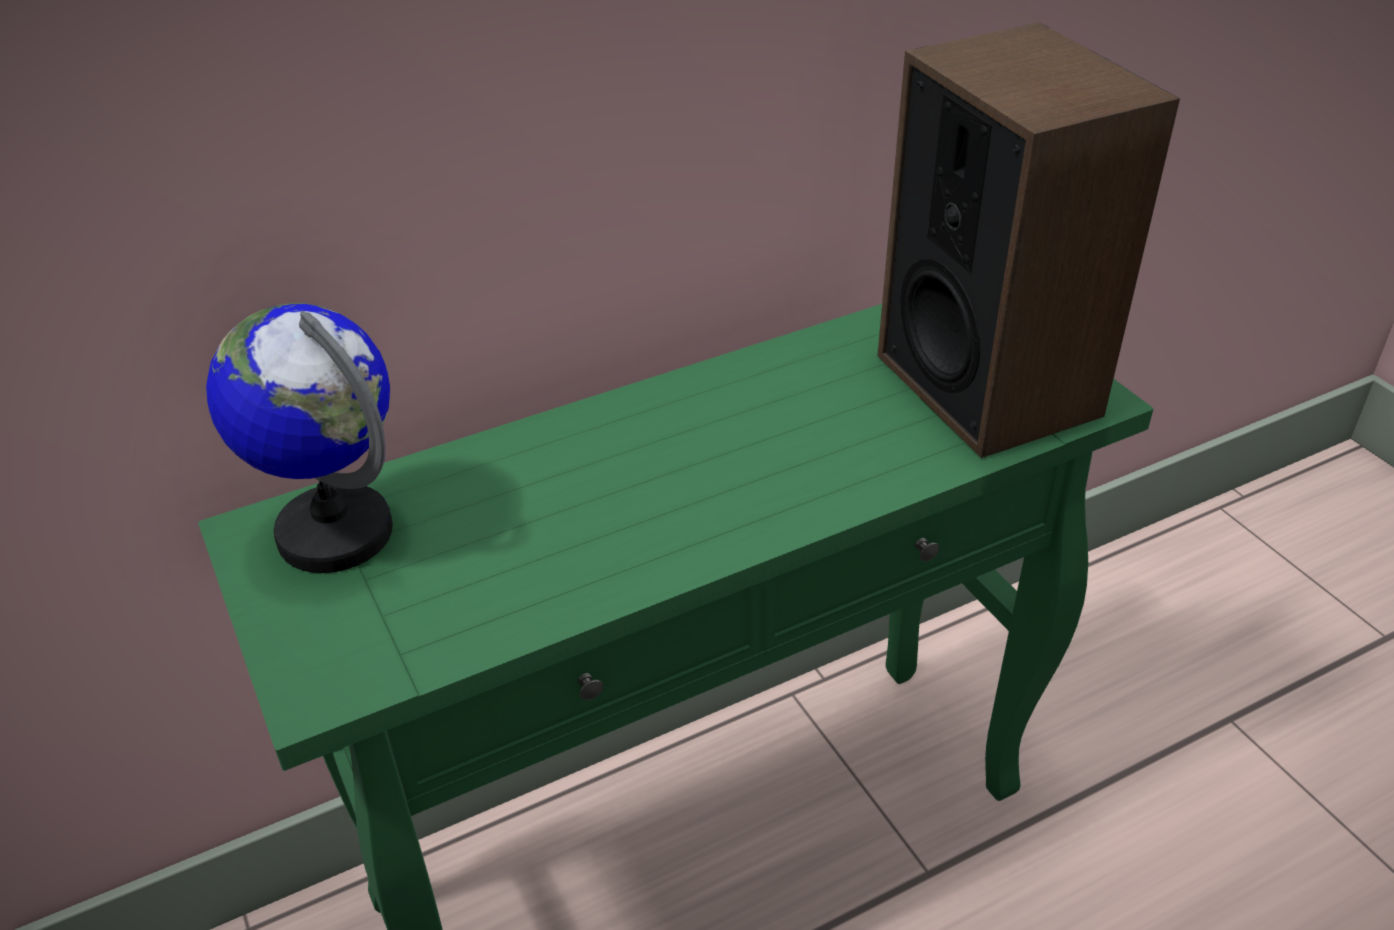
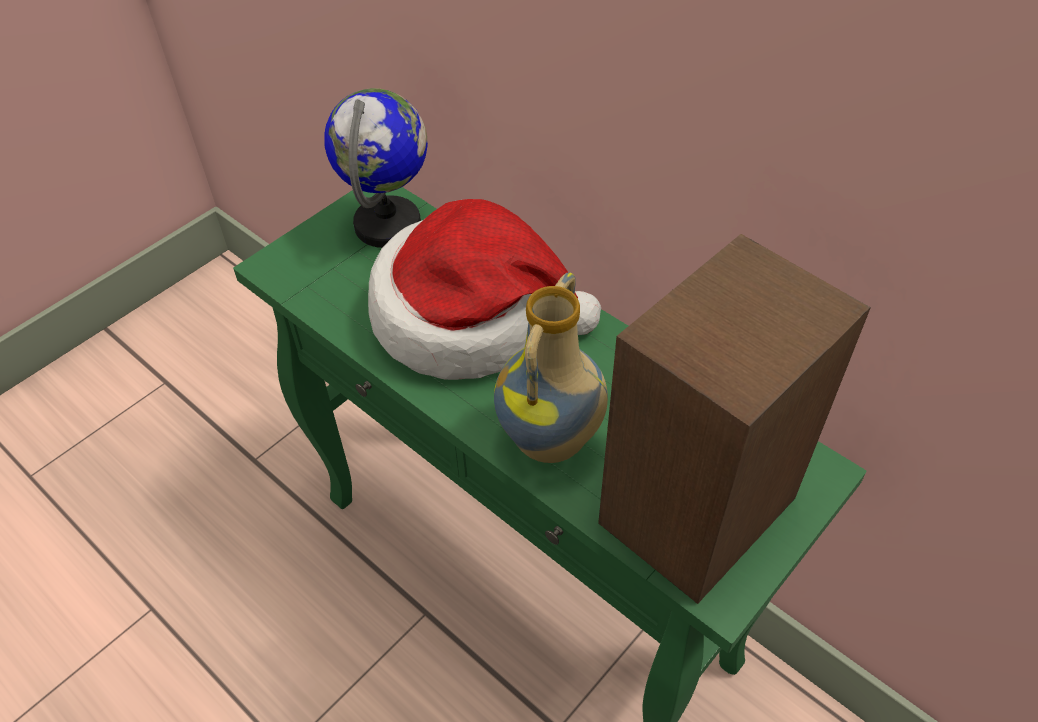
camera: 70 degrees right, 10 degrees up
none -> hat [368,199,601,380]
none -> vase [494,272,608,463]

